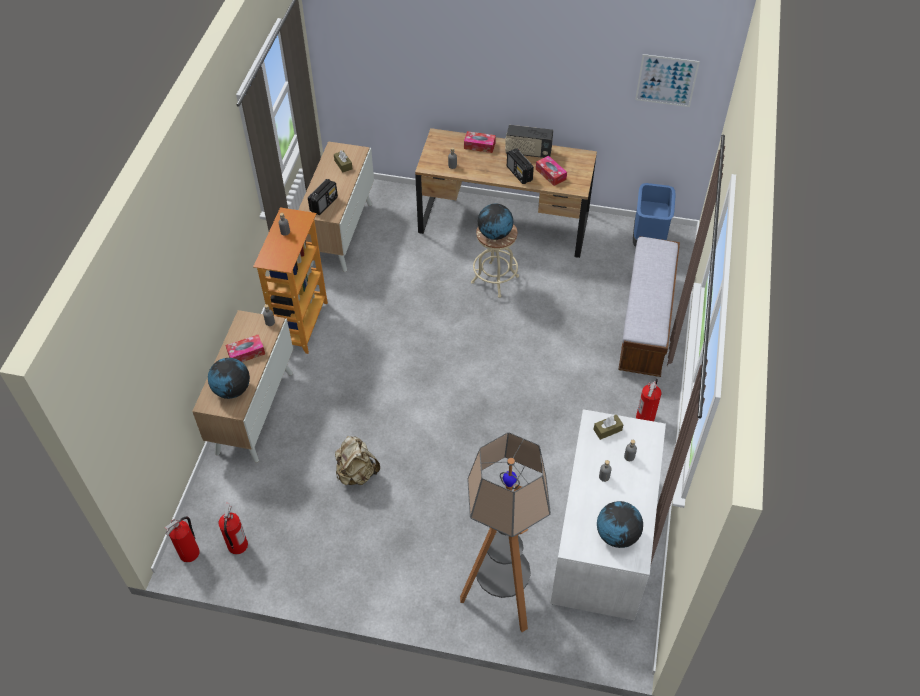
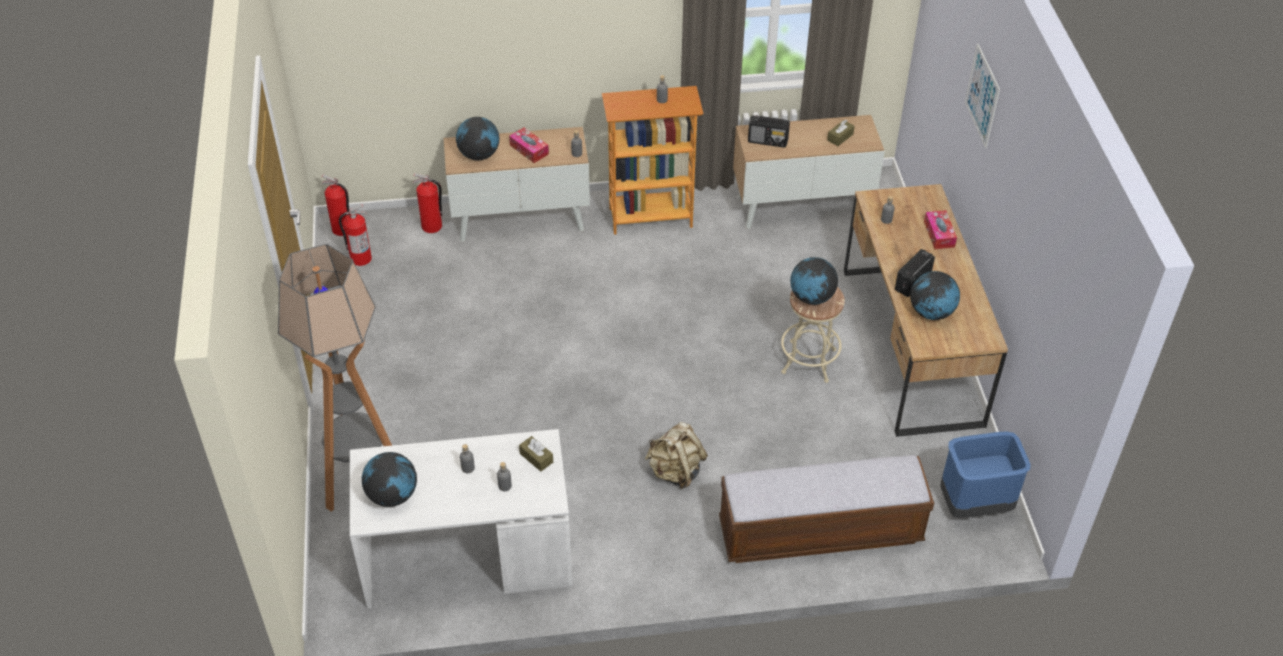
camera: 70 degrees right, 5 degrees down
beige backpack [335,436,380,485] -> beige backpack moved to [645,422,708,489]
radio [505,125,553,158] -> none
tissue box [536,156,567,186] -> globe [910,271,960,320]
picture [635,54,700,107] -> picture moved to [965,43,1000,148]
fire extinguisher [636,378,661,421] -> fire extinguisher moved to [413,173,442,233]

